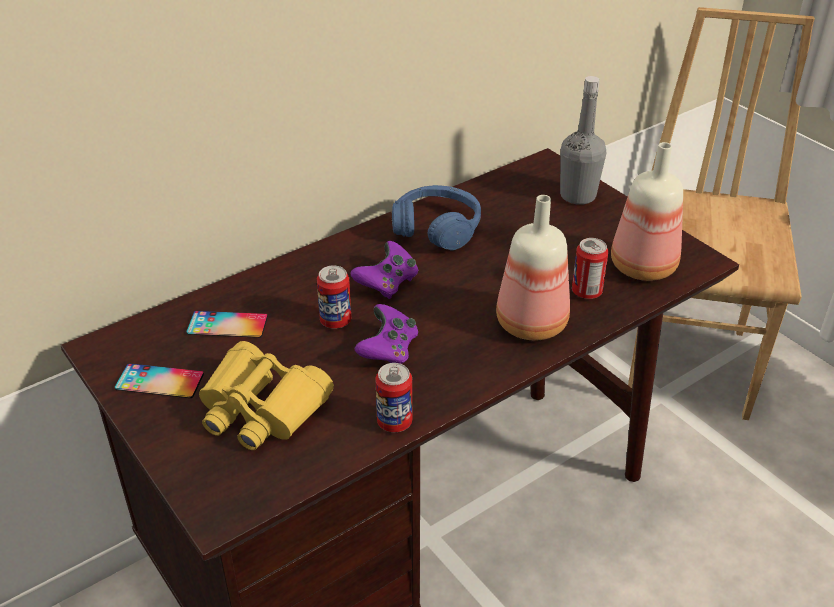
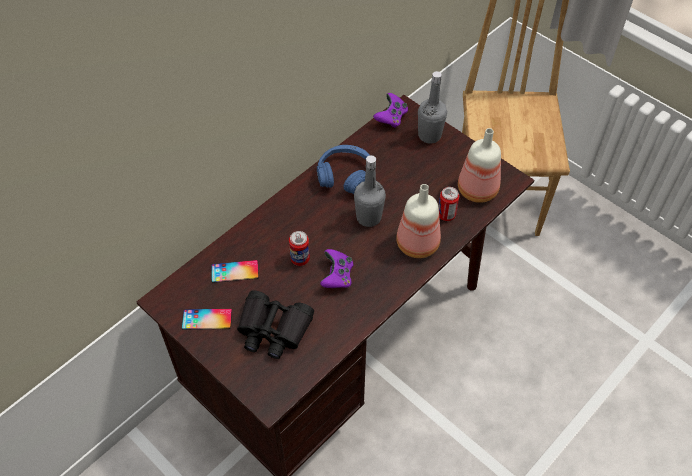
camera: 10 degrees left, 15 degrees up
yellow binoculars [199,341,334,450] -> black binoculars [237,290,314,359]
purple game controller [351,241,418,299] -> purple game controller moved to [373,93,408,128]
can [375,363,412,432] -> none
none -> grey bottle [354,155,386,227]

